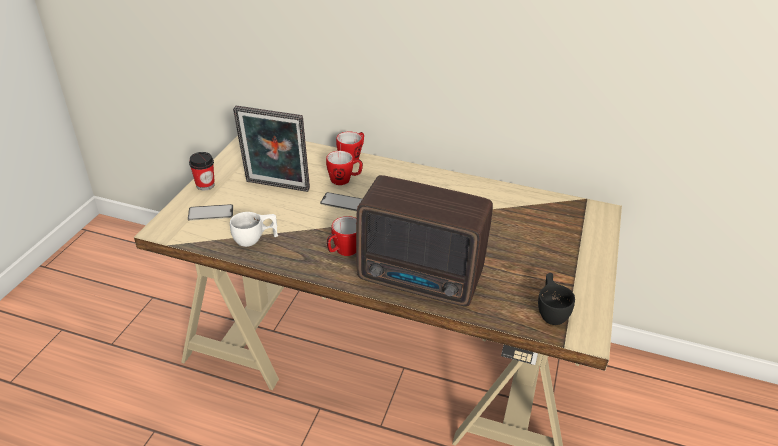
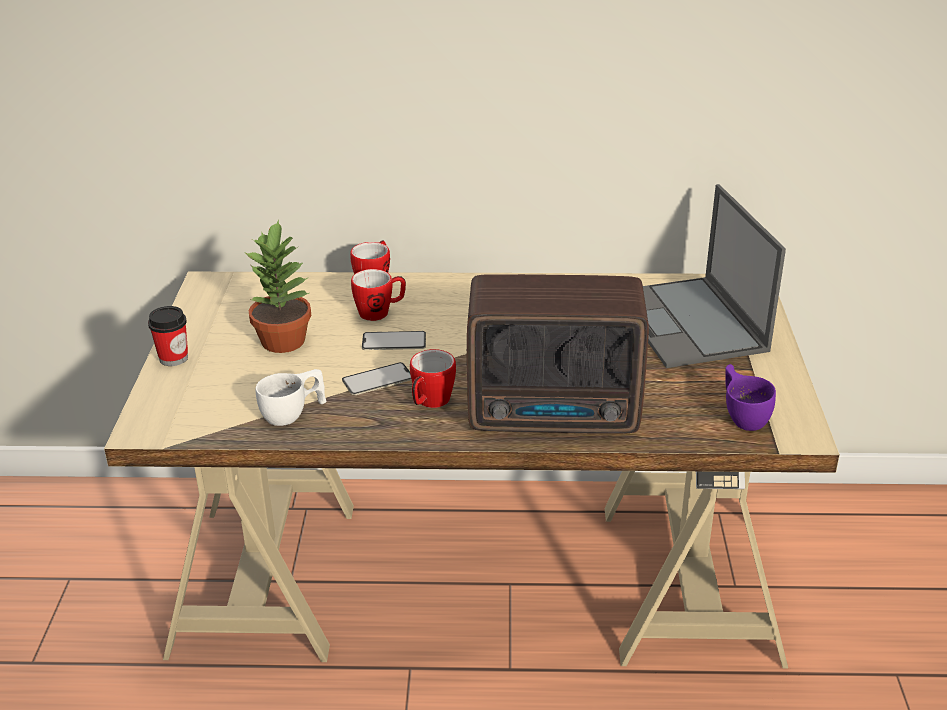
camera: 15 degrees left, 5 degrees down
phone [188,204,233,221] -> phone moved to [342,362,412,395]
picture frame [233,106,310,192] -> potted plant [244,219,311,353]
black cup [538,273,575,325] -> purple cup [725,364,776,431]
none -> laptop [643,184,786,368]

